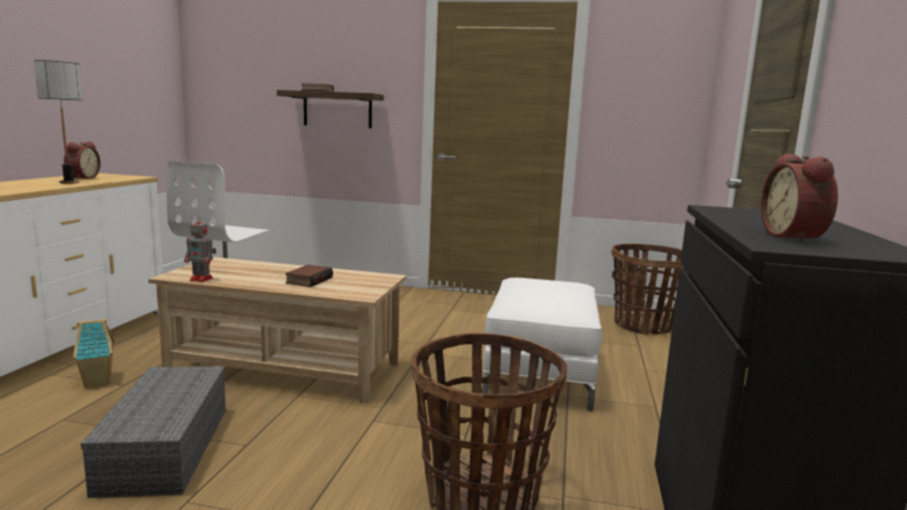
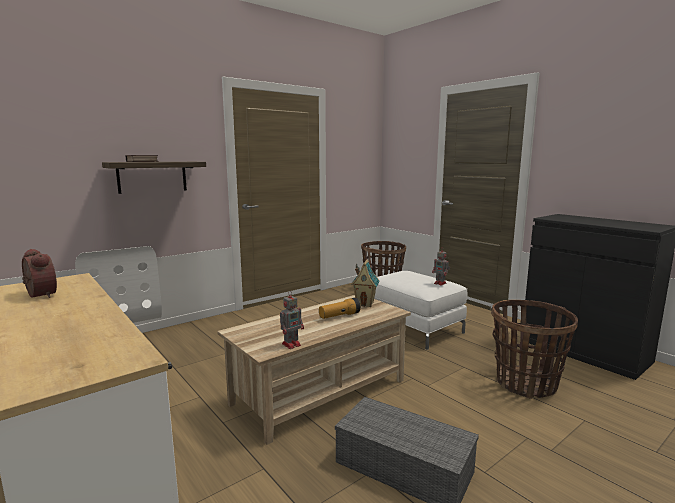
camera: 50 degrees left, 0 degrees up
table lamp [34,60,83,184] -> none
toy house [73,319,115,387] -> toy house moved to [351,259,379,307]
book [285,265,333,287] -> flashlight [319,298,361,319]
alarm clock [761,154,838,243] -> none
none -> toy robot [432,250,450,286]

